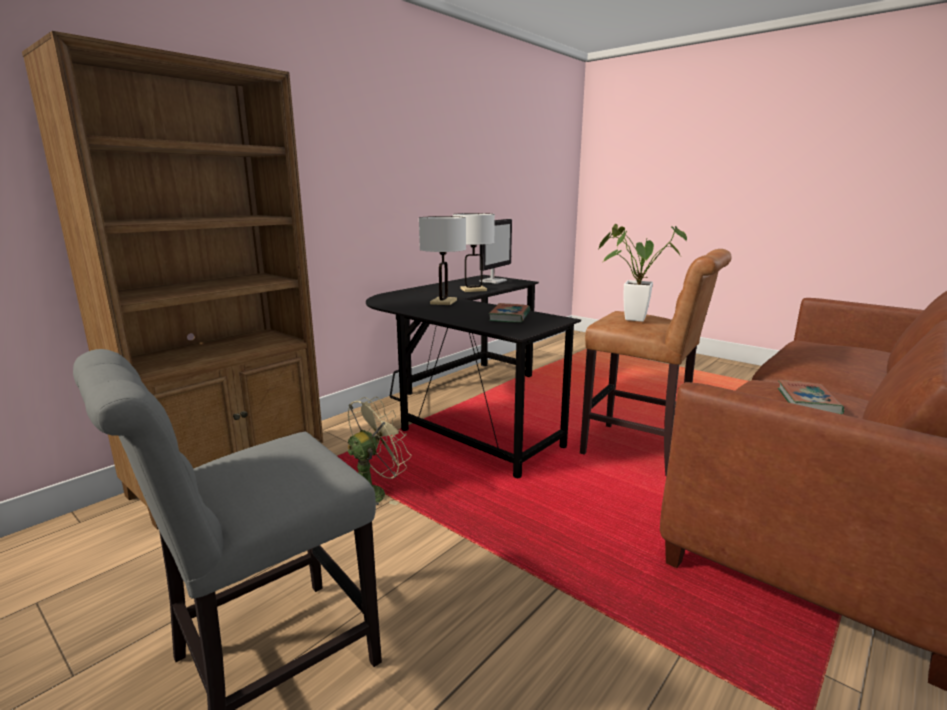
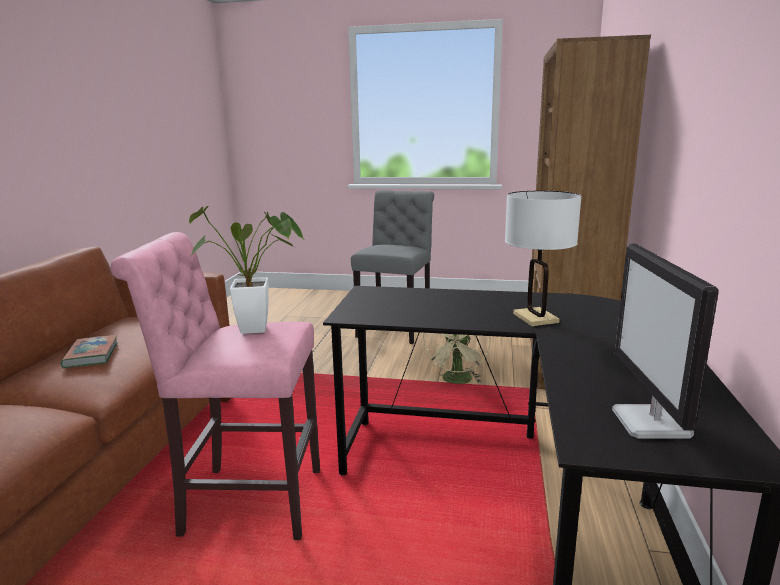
camera: 150 degrees right, 0 degrees up
white table lamp [453,213,495,292] -> none
book [488,303,530,322] -> none
brown stool [580,249,731,476] -> pink stool [111,232,320,540]

